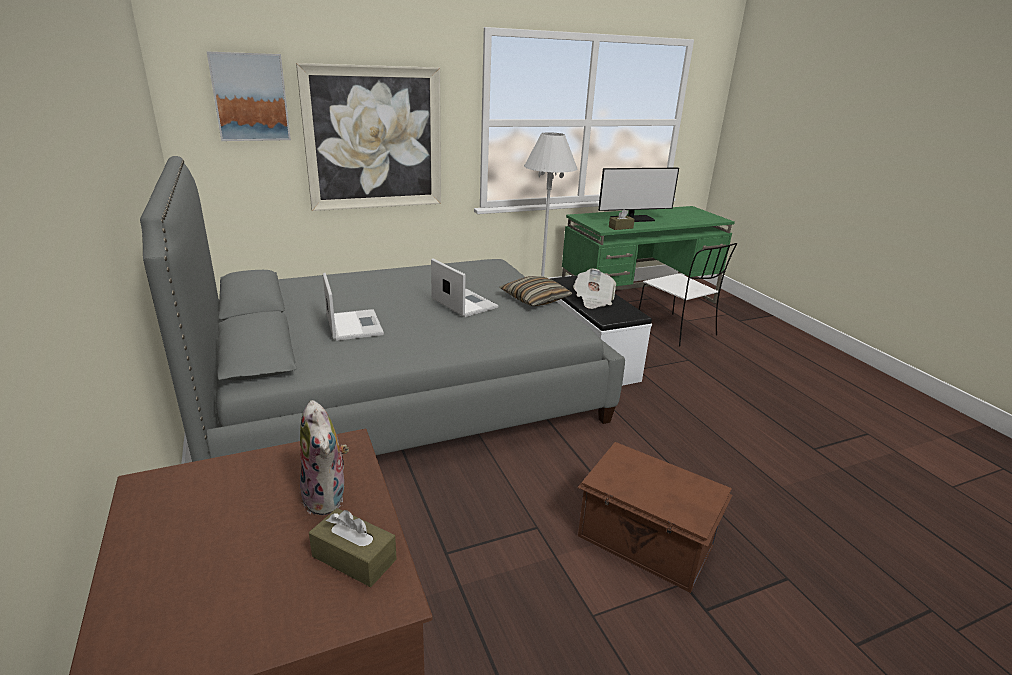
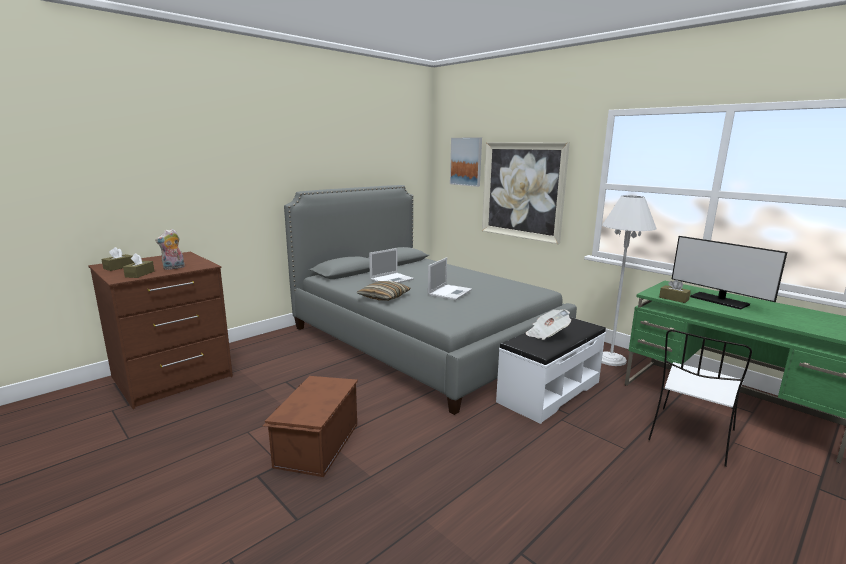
camera: 70 degrees right, 10 degrees down
pillow [499,276,572,306] -> pillow moved to [356,281,411,301]
none -> brown tissue box [102,247,134,271]

